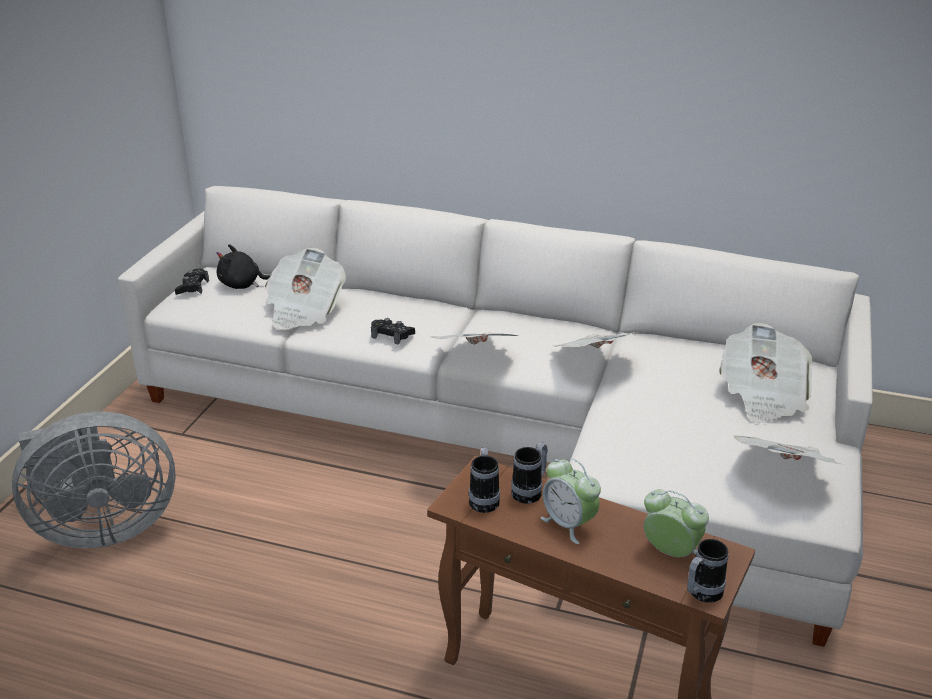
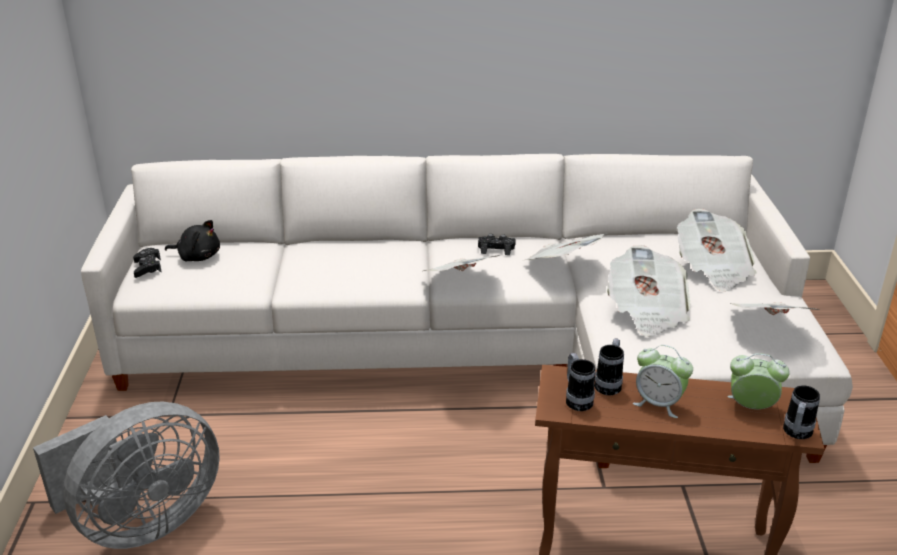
camera: 20 degrees left, 0 degrees up
black plush toy [216,244,271,289] -> black plush toy turned 150 degrees counterclockwise [165,220,220,261]
newspaper [265,248,346,329] -> newspaper moved to [607,245,690,337]
black game controller [371,318,415,345] -> black game controller moved to [478,234,516,255]

